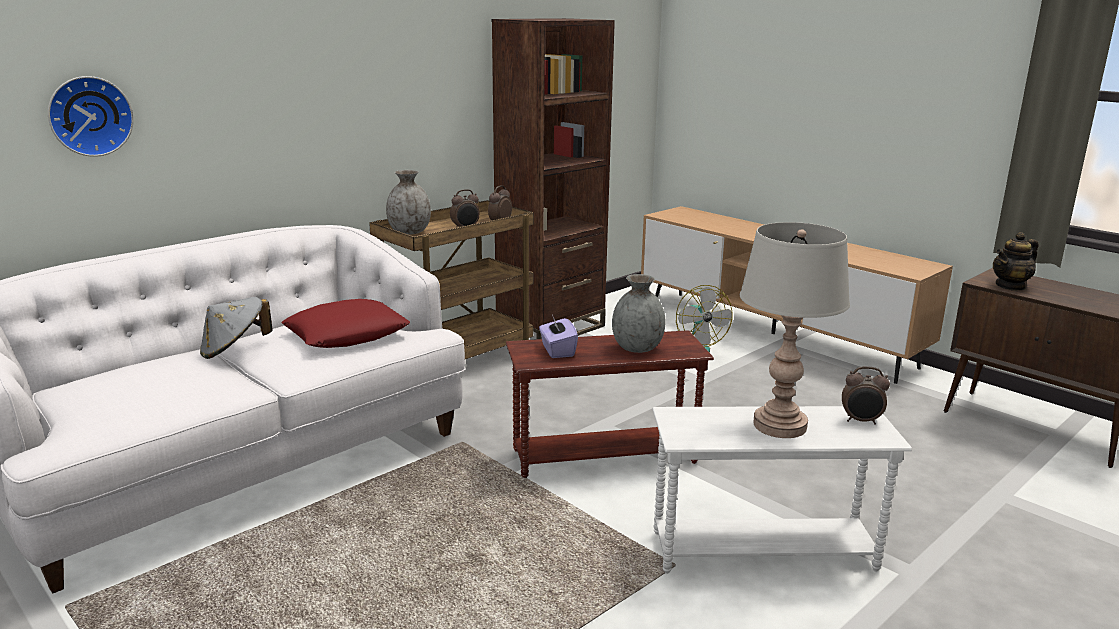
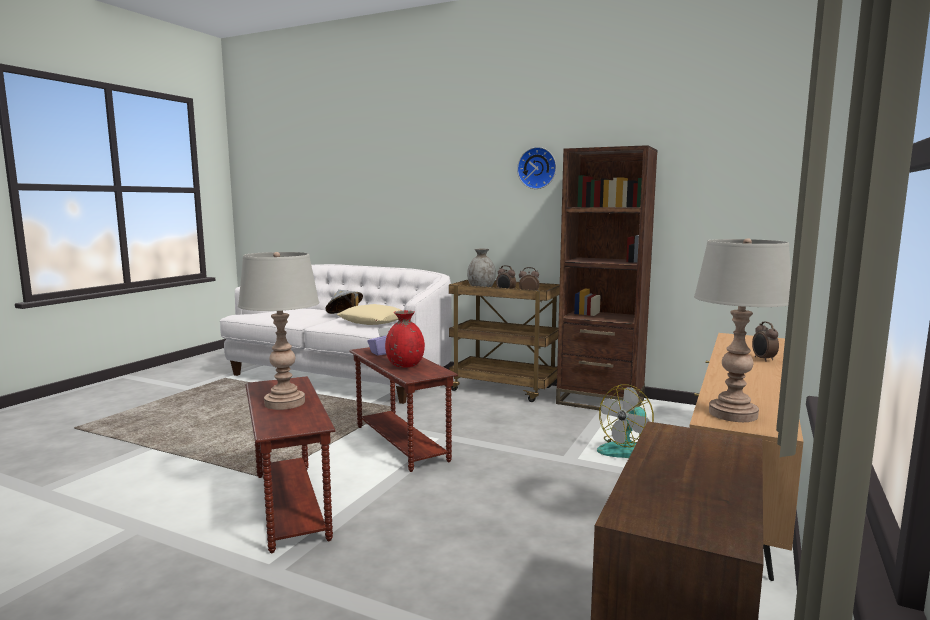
camera: 70 degrees right, 10 degrees down
wall clock [48,76,134,157] -> wall clock moved to [517,147,556,189]
red pillow [281,299,410,348] -> beige pillow [337,304,402,325]
grey vase [612,274,665,353] -> red vase [385,310,425,368]
white side table [652,406,912,574] -> brown side table [245,376,336,553]
alarm clock [842,366,890,425] -> alarm clock moved to [752,321,779,362]
teapot [993,232,1039,291] -> none
none -> grey table lamp [694,238,791,422]

